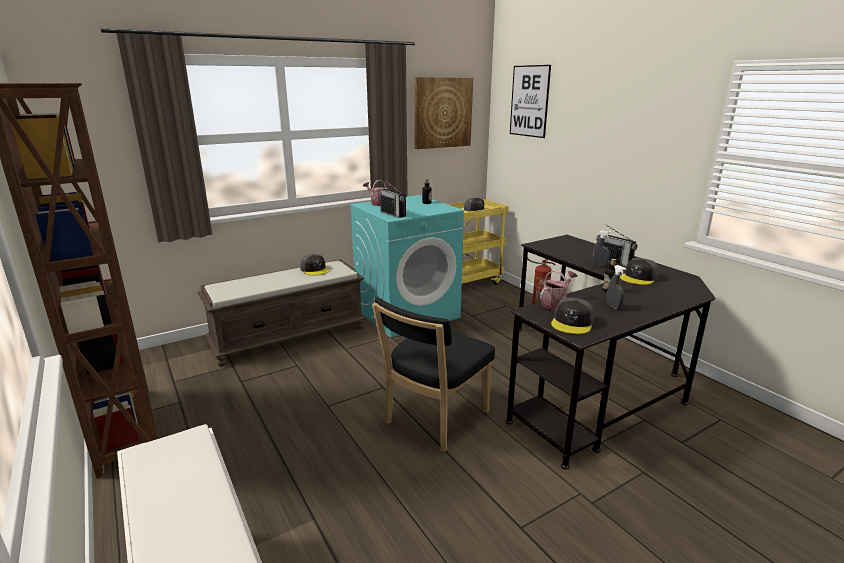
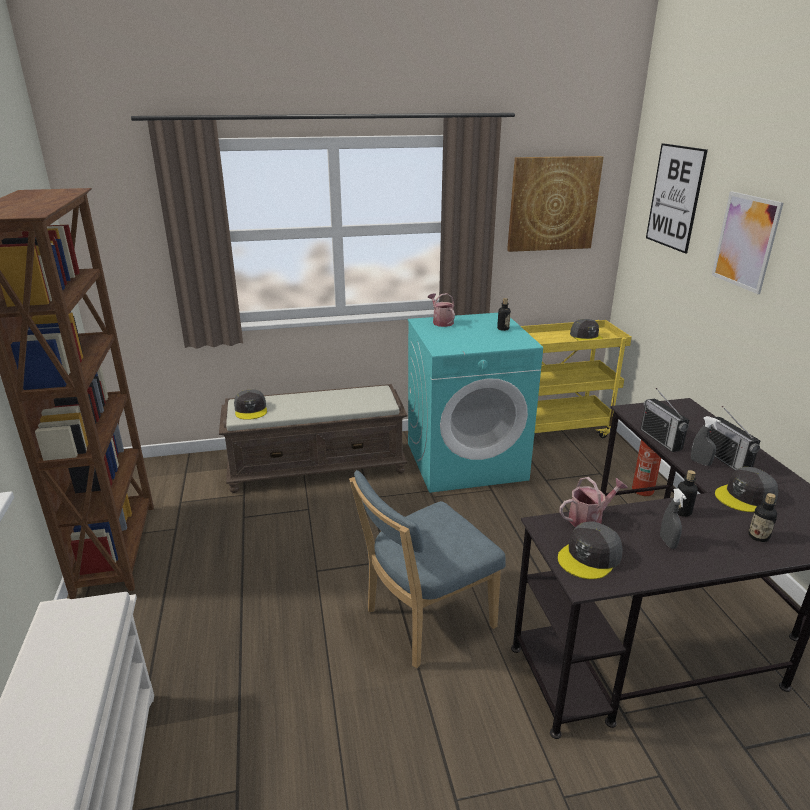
camera: 20 degrees right, 5 degrees up
grey cap [300,254,330,276] -> grey cap moved to [234,390,267,420]
black chair [372,297,495,452] -> blue chair [349,470,506,668]
radio [379,180,406,218] -> radio moved to [641,388,689,452]
none -> picture [712,191,783,294]
none -> bottle [748,493,777,542]

